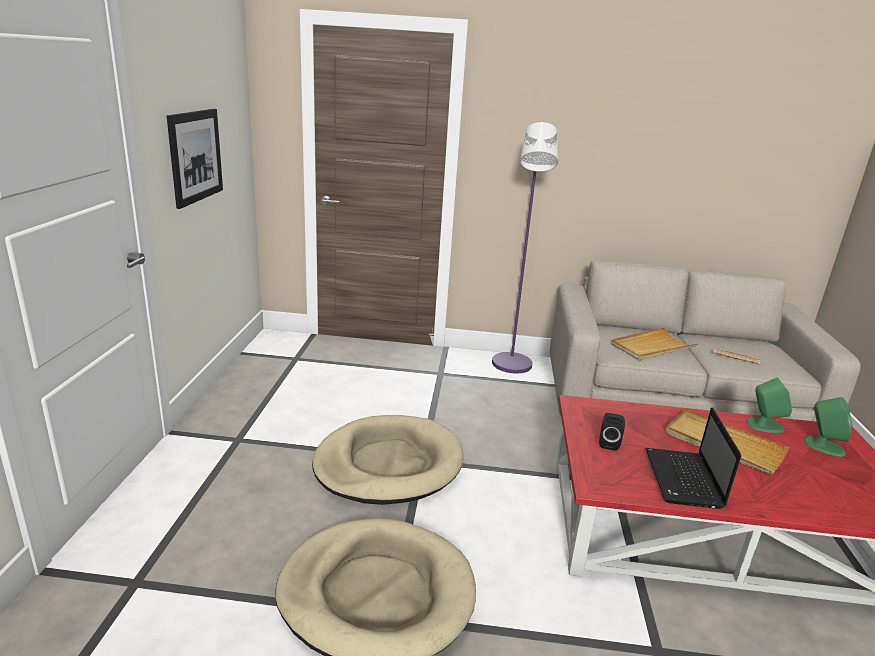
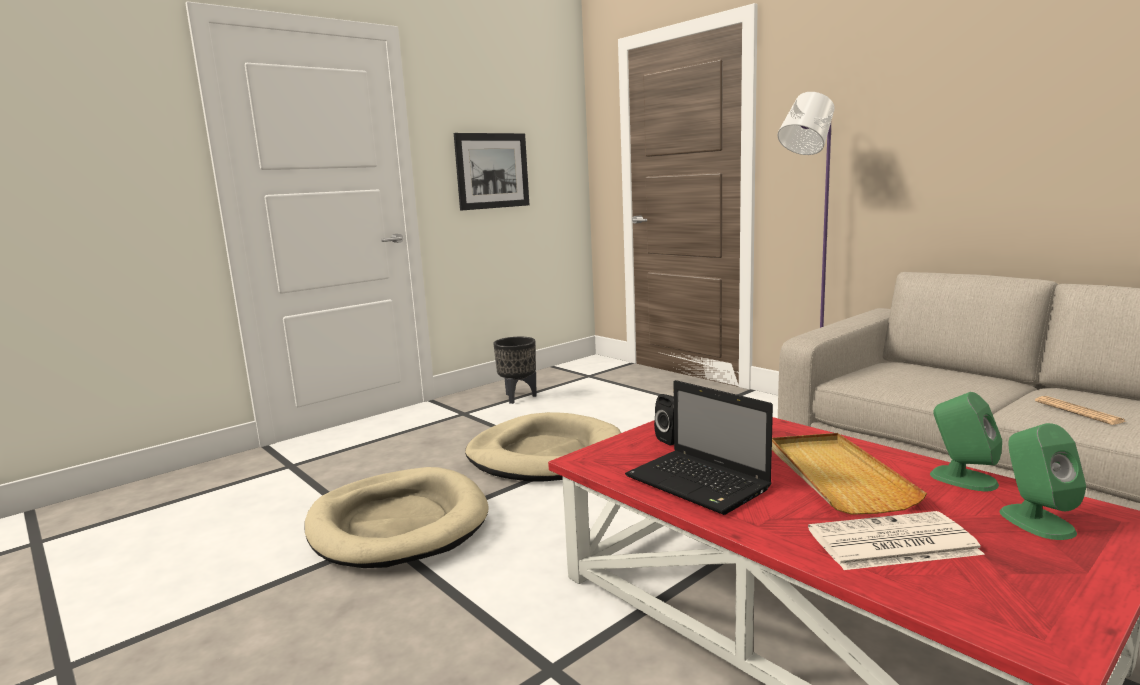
camera: 45 degrees right, 10 degrees down
beige tray [611,327,699,361] -> none
laptop [645,407,741,509] -> laptop turned 90 degrees counterclockwise [625,380,773,515]
none -> black planter [493,337,537,404]
none -> newspaper [808,511,985,570]

